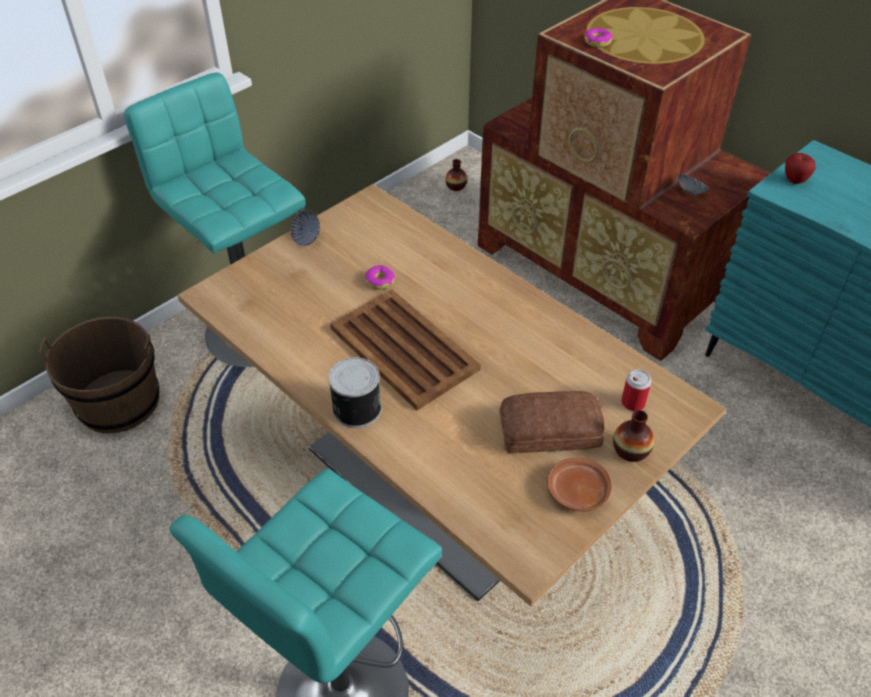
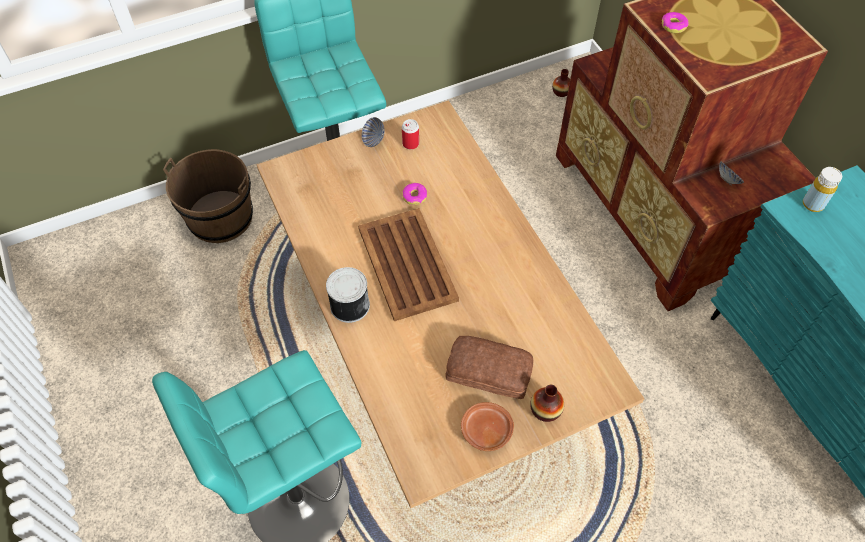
camera: 20 degrees right, 10 degrees up
can [621,369,651,411] -> can moved to [402,119,419,149]
apple [785,153,816,184] -> yellow bottle [803,167,842,212]

